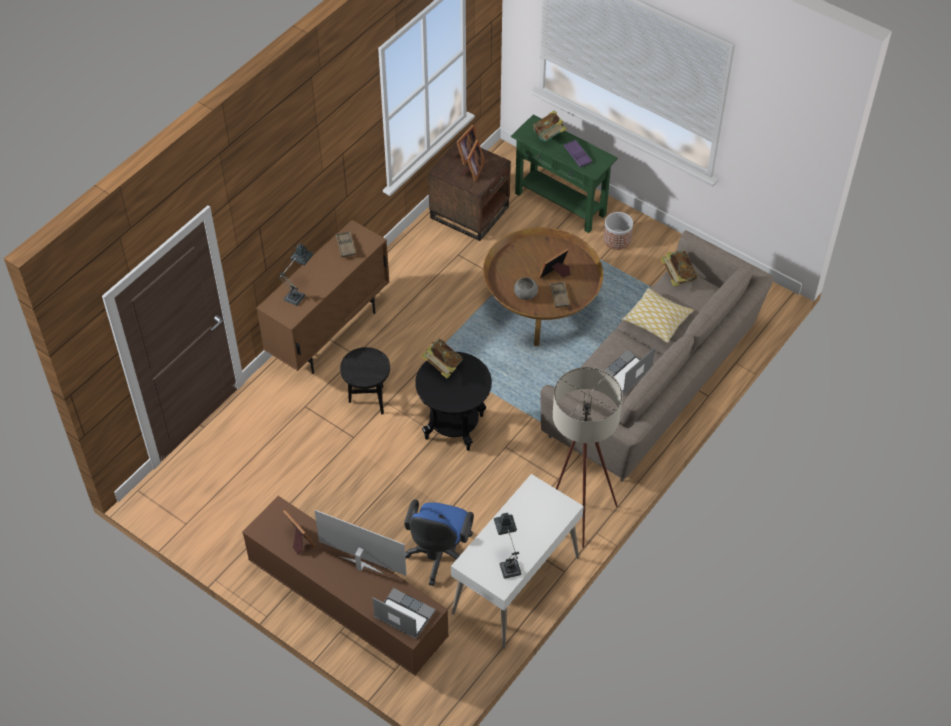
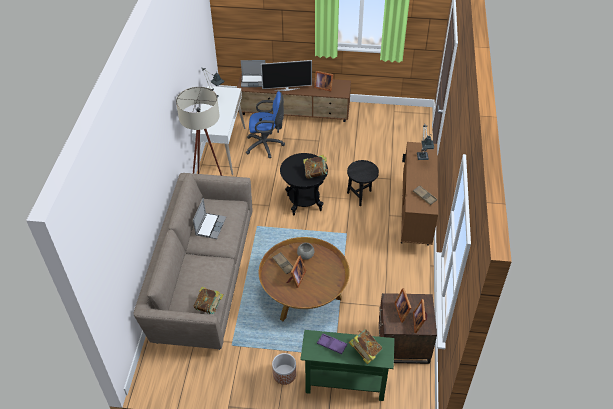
camera: 150 degrees right, 5 degrees down
blue office chair [404,499,474,586] -> blue office chair turned 105 degrees clockwise [246,91,285,158]
pillow [622,288,694,344] -> none

